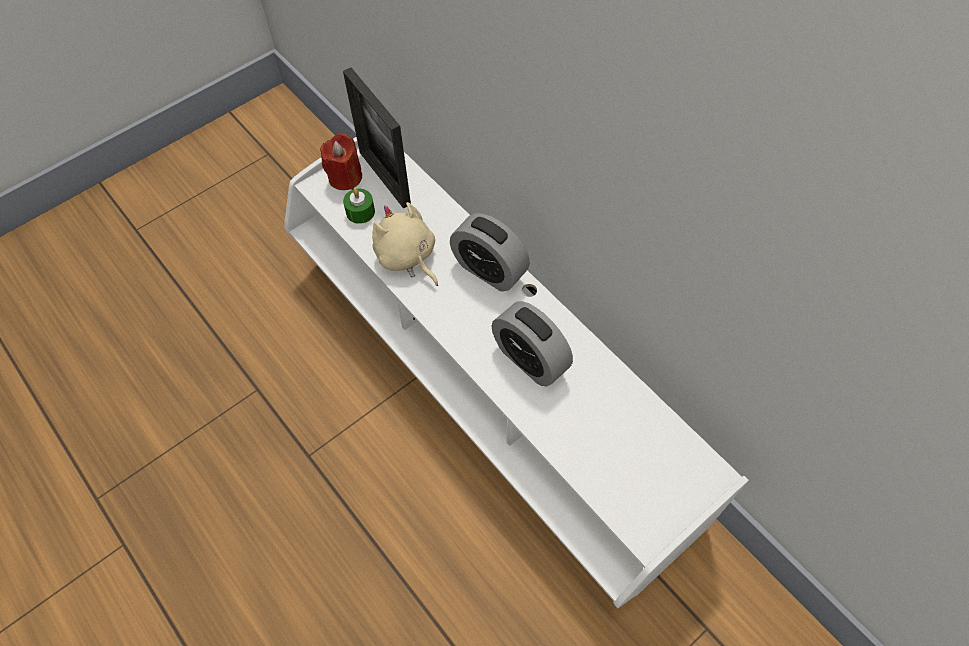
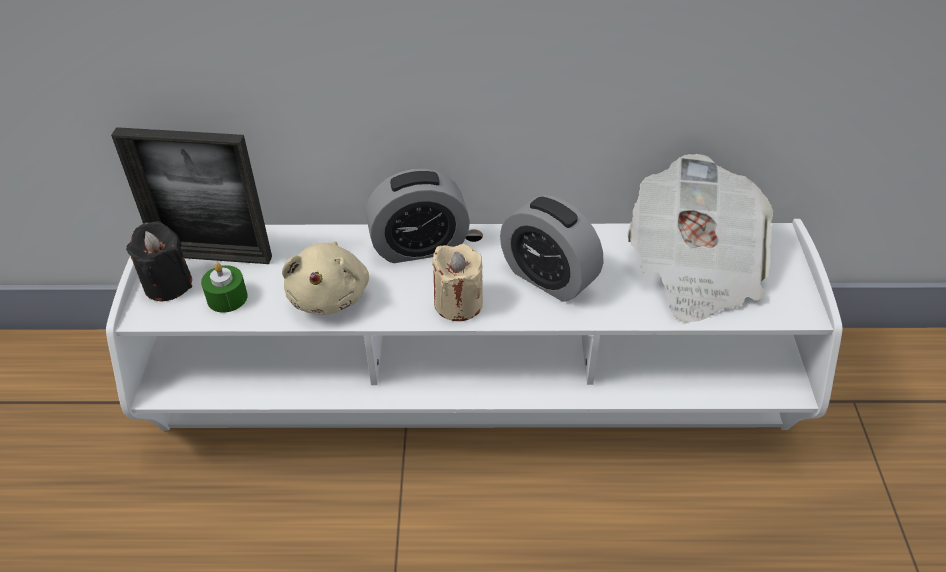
camera: 50 degrees left, 15 degrees down
red candle [320,133,362,190] -> black candle [126,221,192,302]
beige plush toy [372,202,438,286] -> beige plush toy turned 90 degrees counterclockwise [282,242,369,315]
alarm clock [491,301,573,386] -> alarm clock turned 45 degrees clockwise [500,195,603,302]
none -> beige candle [432,244,483,321]
none -> newspaper [627,154,773,323]

